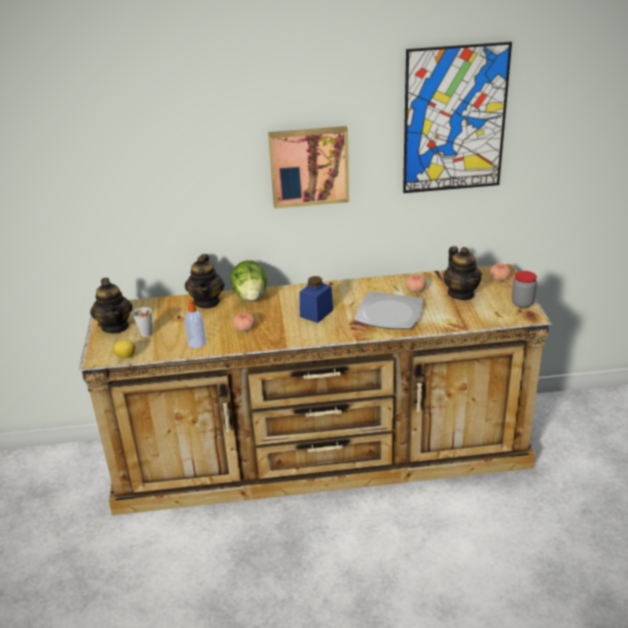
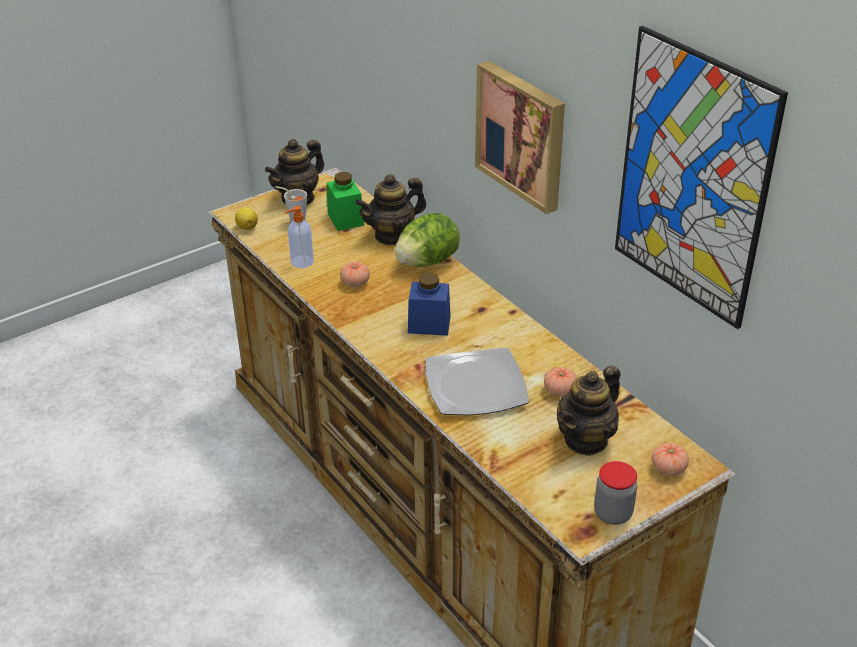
camera: 60 degrees right, 5 degrees up
none -> green jar [327,172,364,231]

